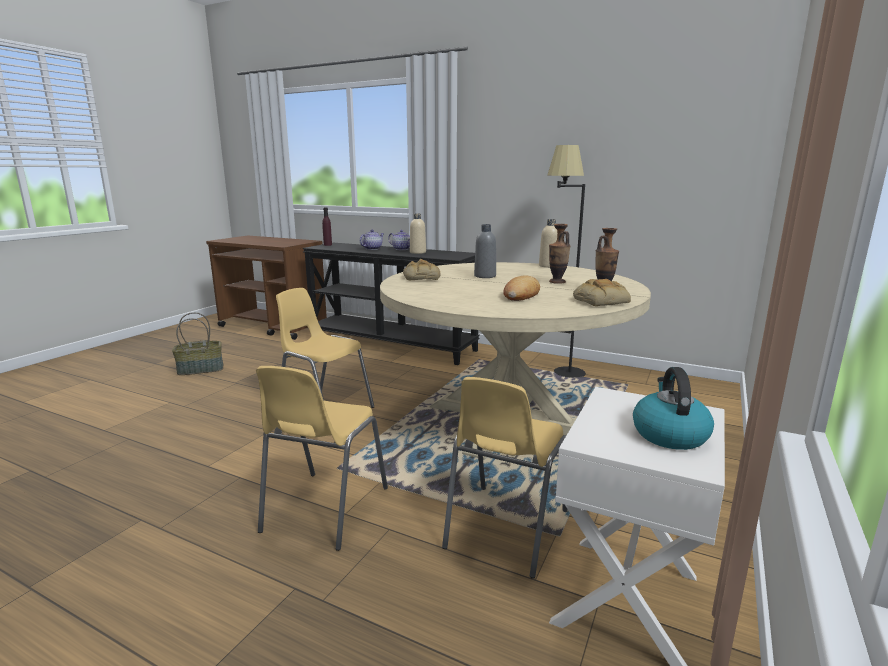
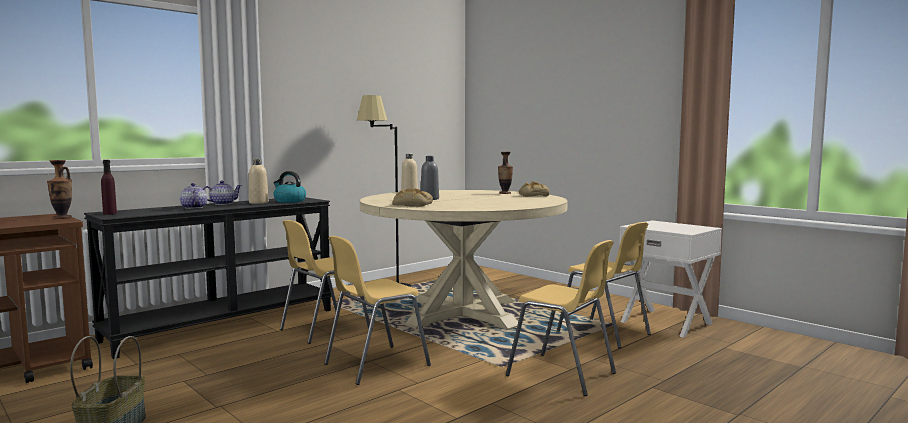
camera: 70 degrees left, 10 degrees down
bread [503,275,540,301] -> none
vase [549,224,571,284] -> vase moved to [47,160,72,219]
kettle [633,367,714,450] -> kettle moved to [273,171,306,203]
none -> yellow chair [280,220,370,344]

